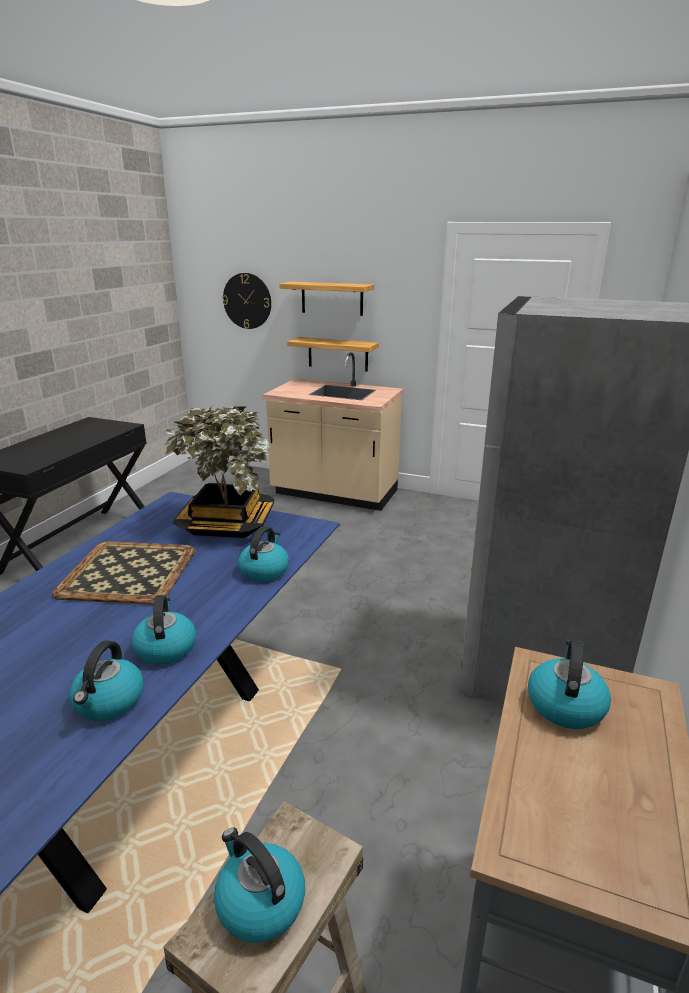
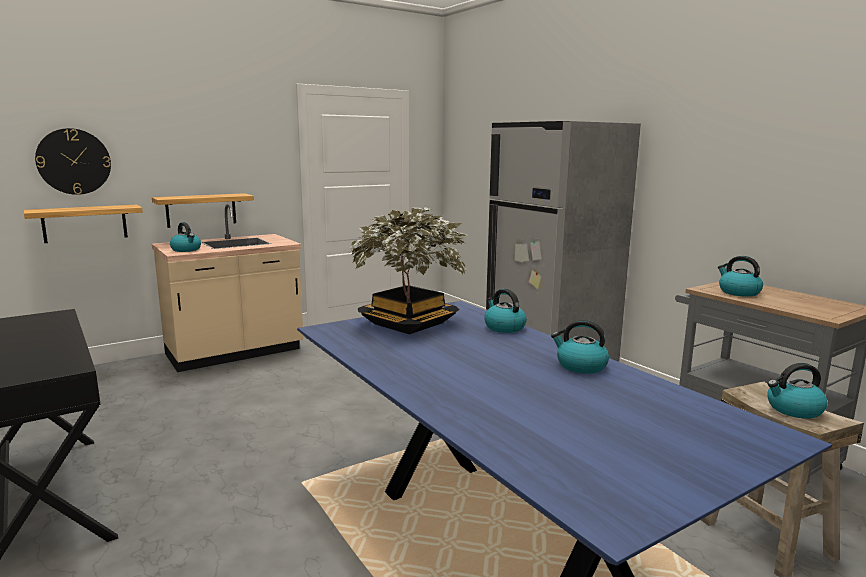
camera: 55 degrees left, 10 degrees down
tray [52,541,196,605] -> none
kettle [69,641,144,721] -> kettle moved to [170,222,201,252]
shelf [279,281,374,316] -> shelf moved to [24,205,143,243]

